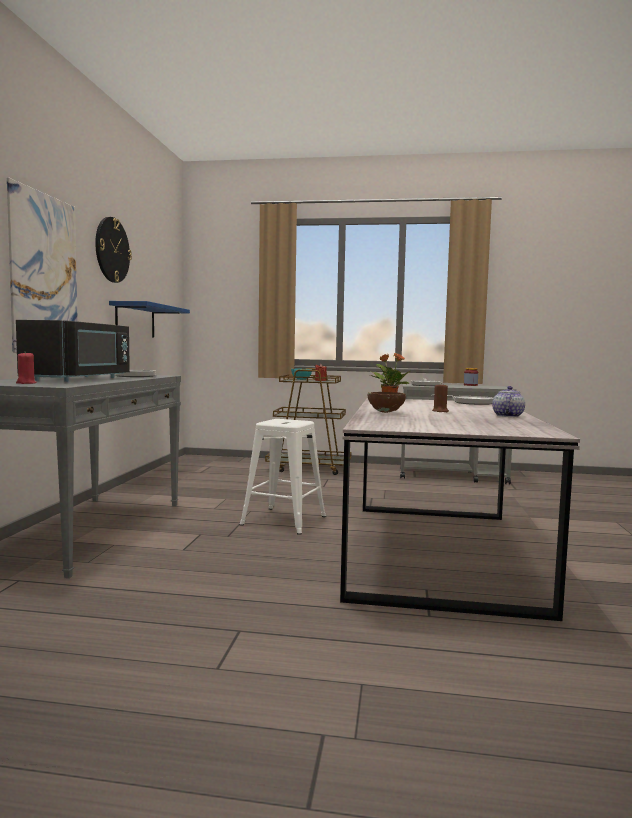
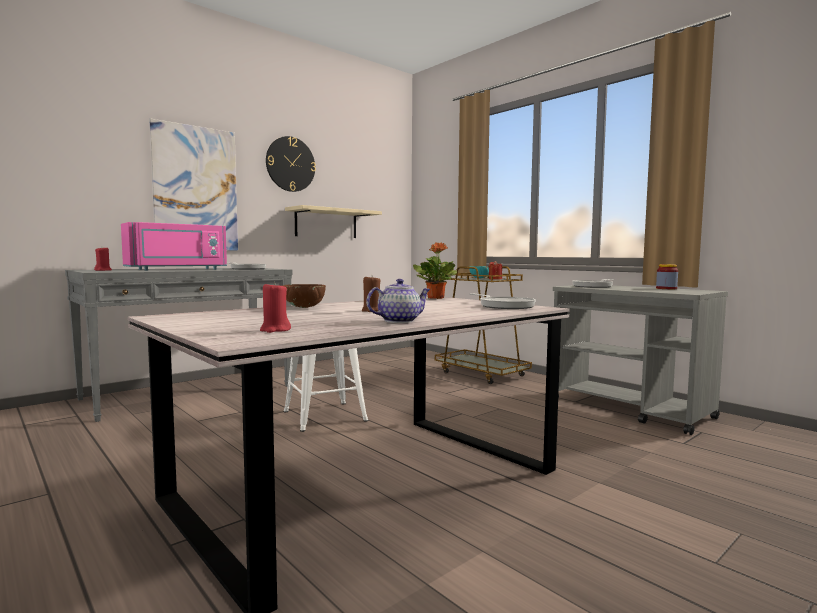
camera: 40 degrees right, 0 degrees up
black microwave [16,320,130,382] -> pink microwave [121,222,227,270]
blue shelf [109,301,190,337] -> beige shelf [285,205,382,238]
none -> red candle [260,281,291,333]

